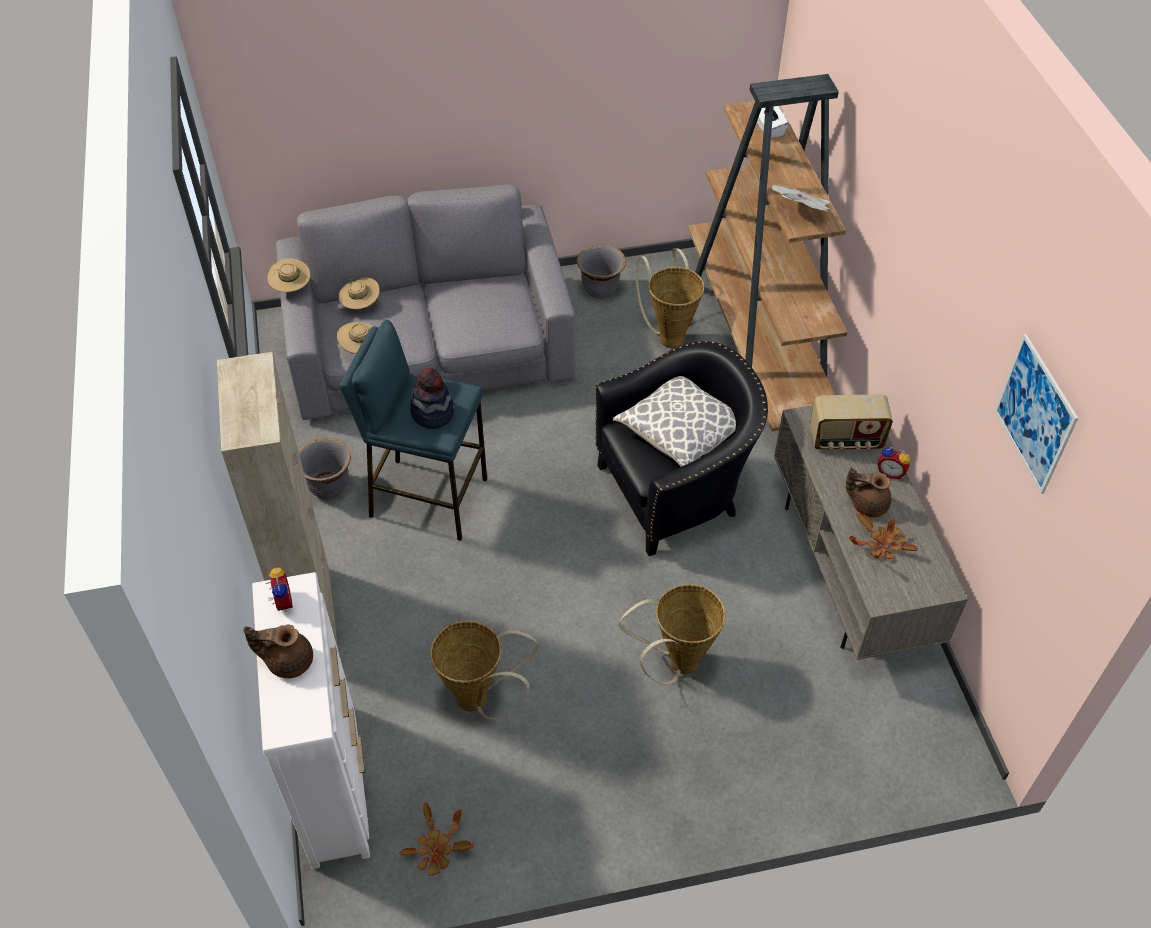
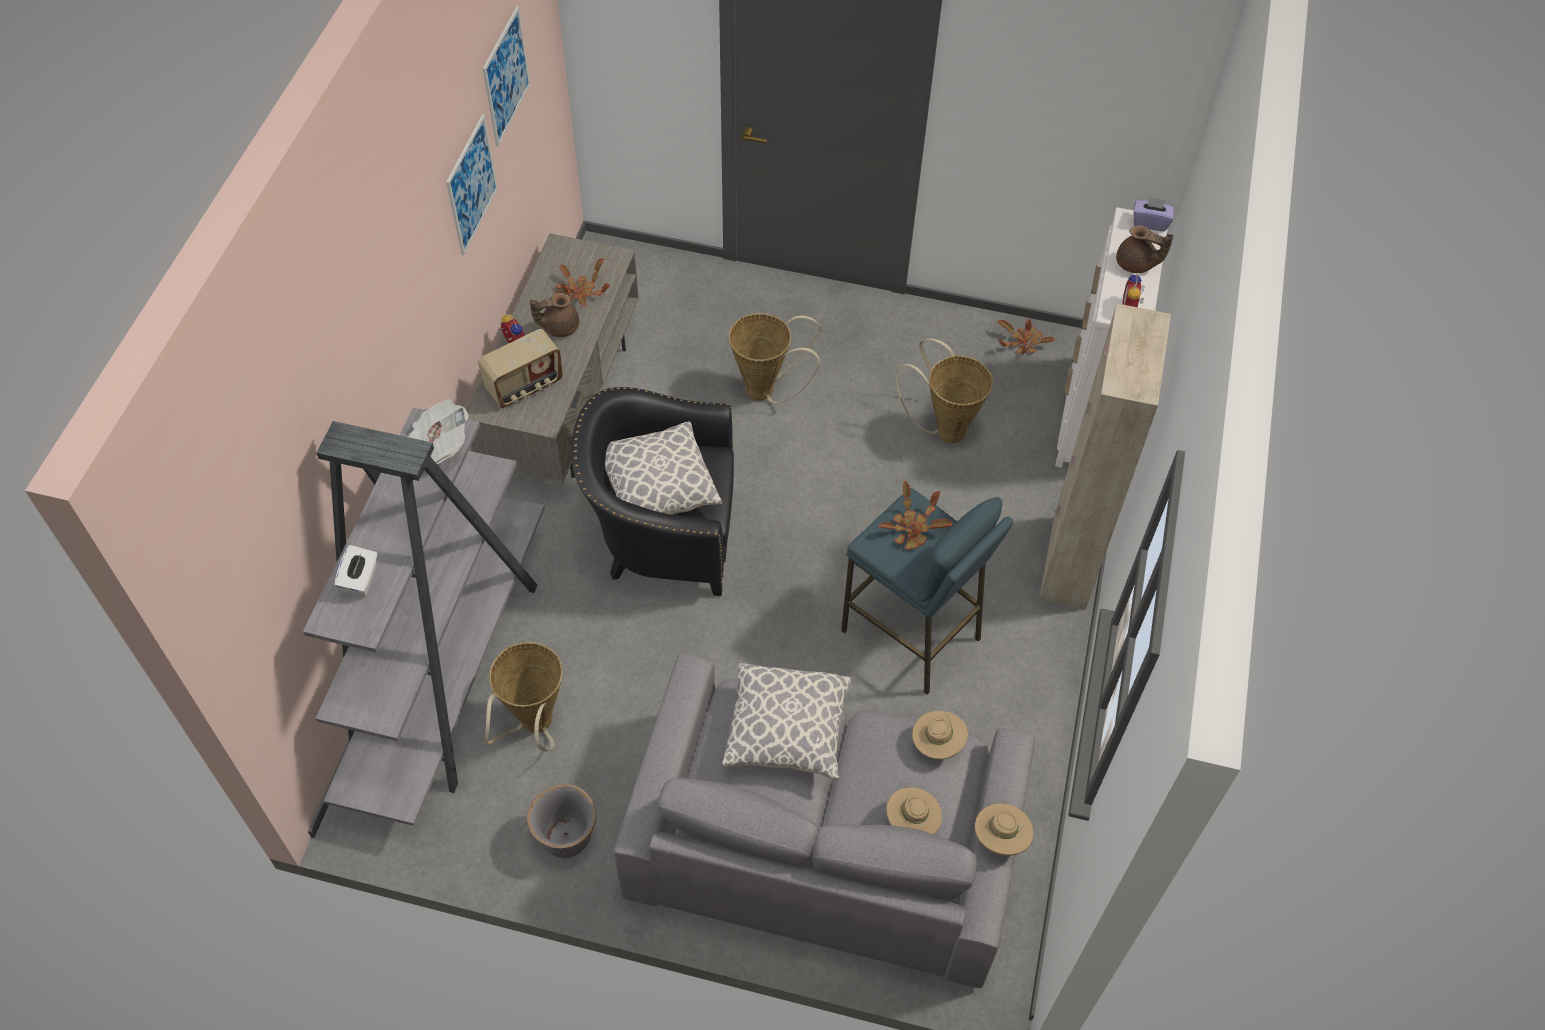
camera: 155 degrees left, 5 degrees up
grey planter [298,437,351,499] -> none
hat [410,368,454,429] -> potted plant [879,481,952,550]
brown bookcase [688,74,848,431] -> grey bookcase [303,408,545,826]
radio [810,395,893,450] -> radio turned 120 degrees clockwise [478,329,563,408]
brown teapot [846,467,891,517] -> brown teapot turned 120 degrees clockwise [530,293,579,337]
none -> picture [446,114,498,255]
none -> pillow [722,663,851,781]
none -> purple tissue box [1134,196,1174,231]

